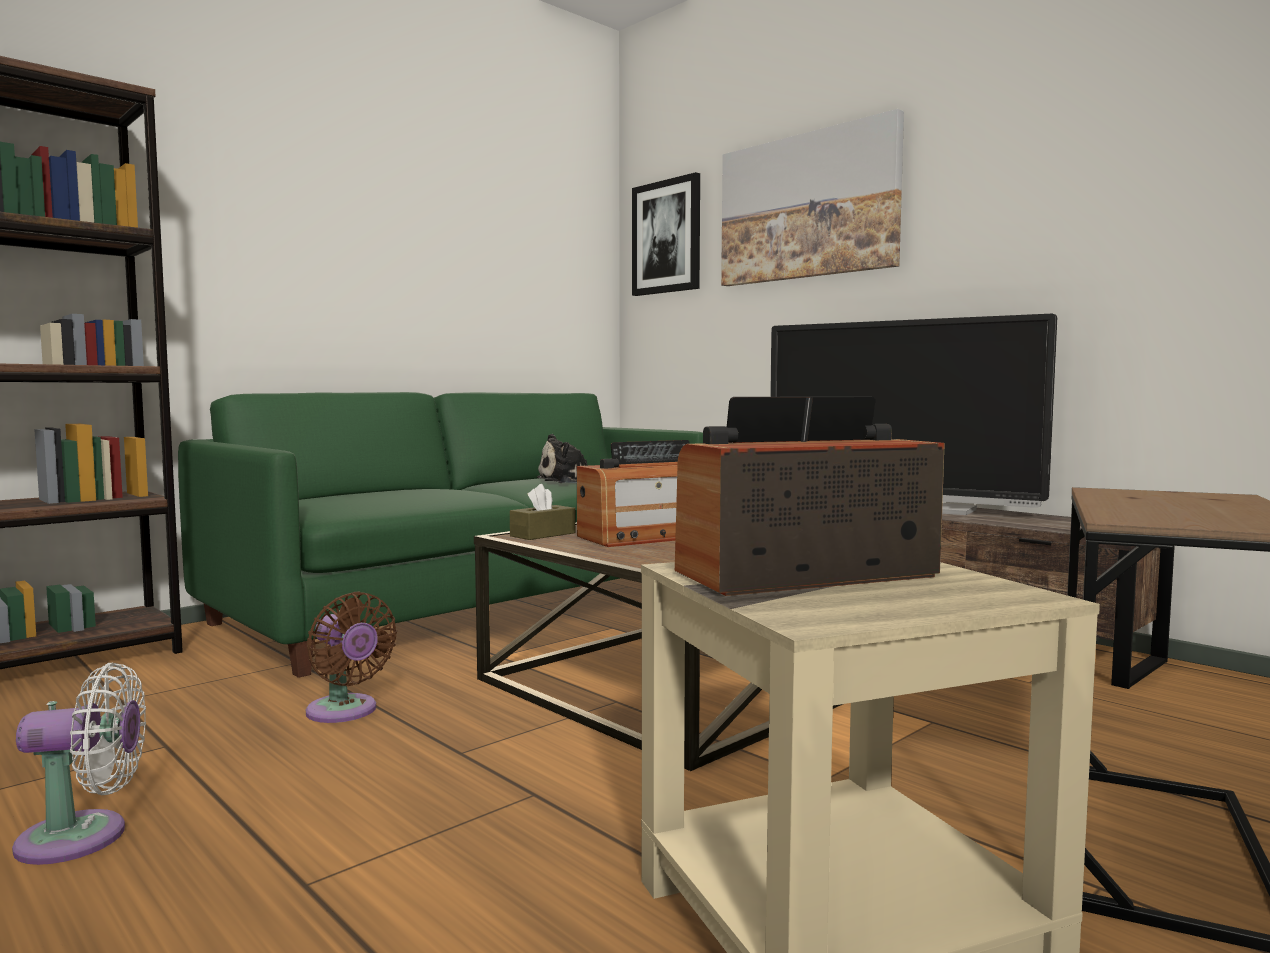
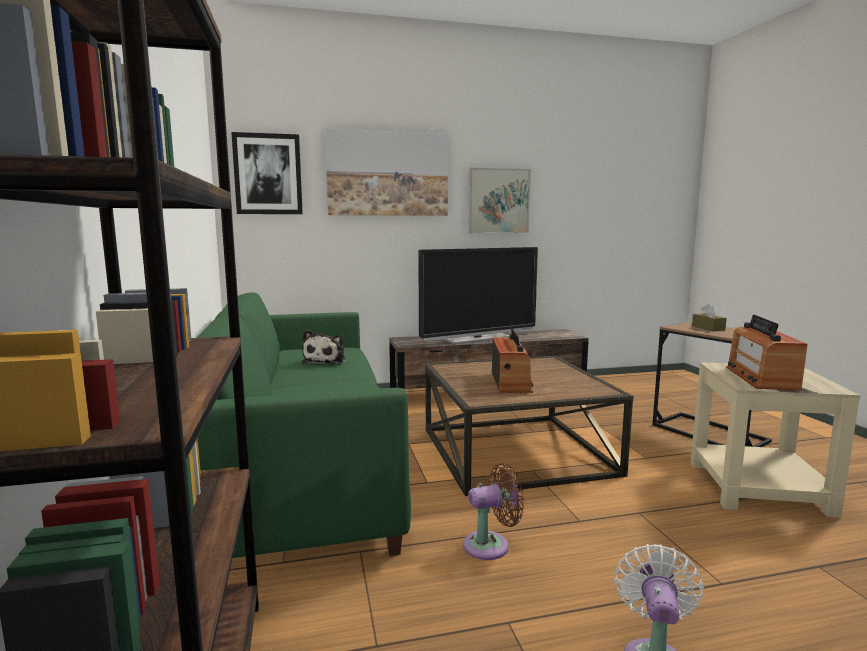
camera: 60 degrees left, 5 degrees up
brown tissue box [510,484,575,540] -> brown tissue box moved to [692,304,727,331]
none -> picture [468,168,531,234]

